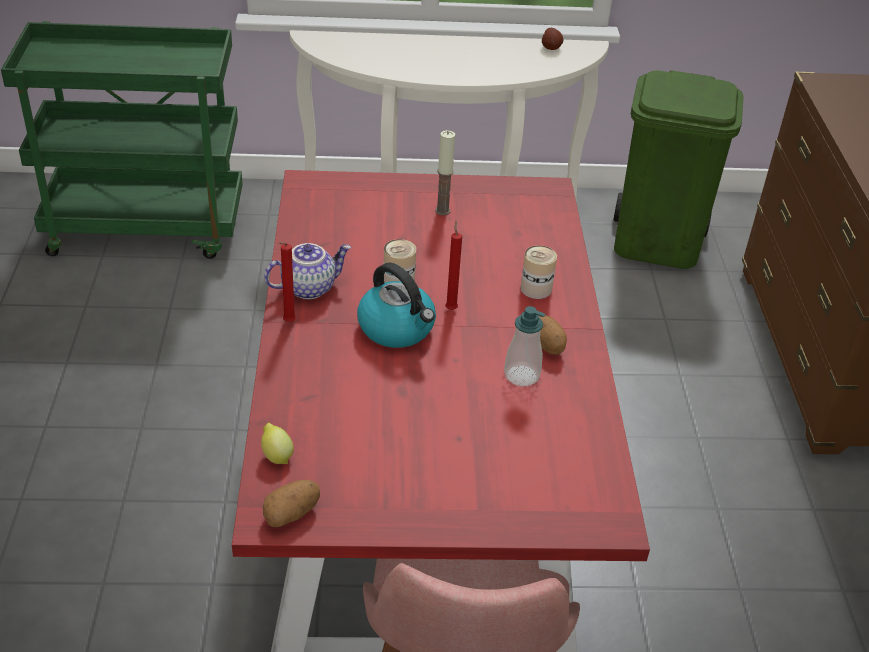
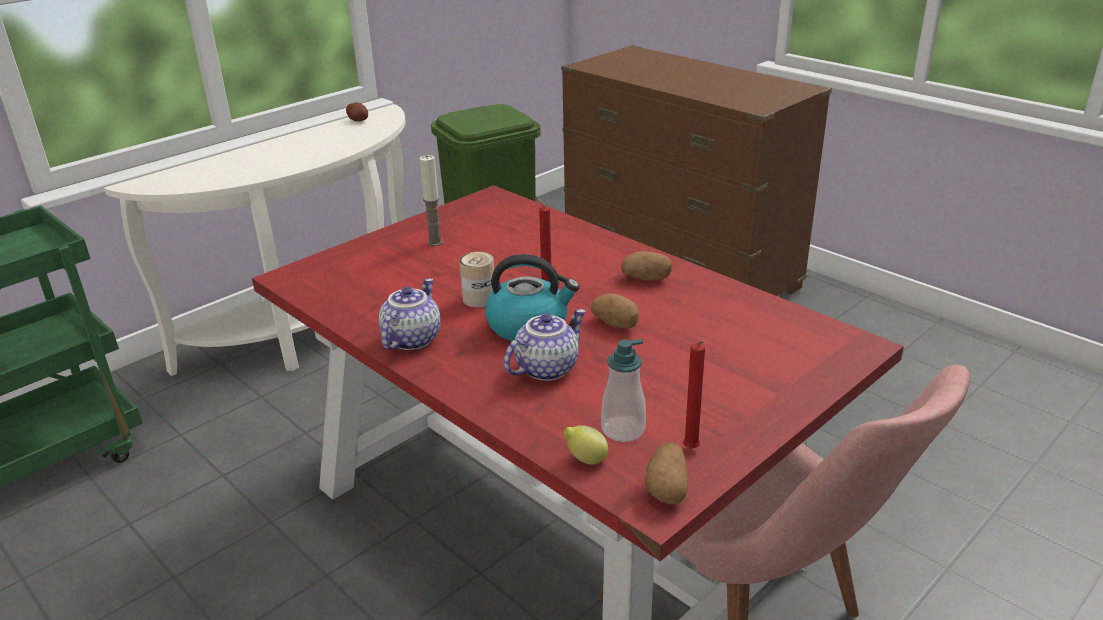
camera: 40 degrees left, 10 degrees down
red candle [278,242,296,322] -> red candle moved to [683,341,705,449]
soap dispenser [504,306,545,386] -> soap dispenser moved to [601,339,646,442]
can [520,245,557,299] -> none
none -> teapot [504,309,586,381]
none -> potato [591,293,639,329]

